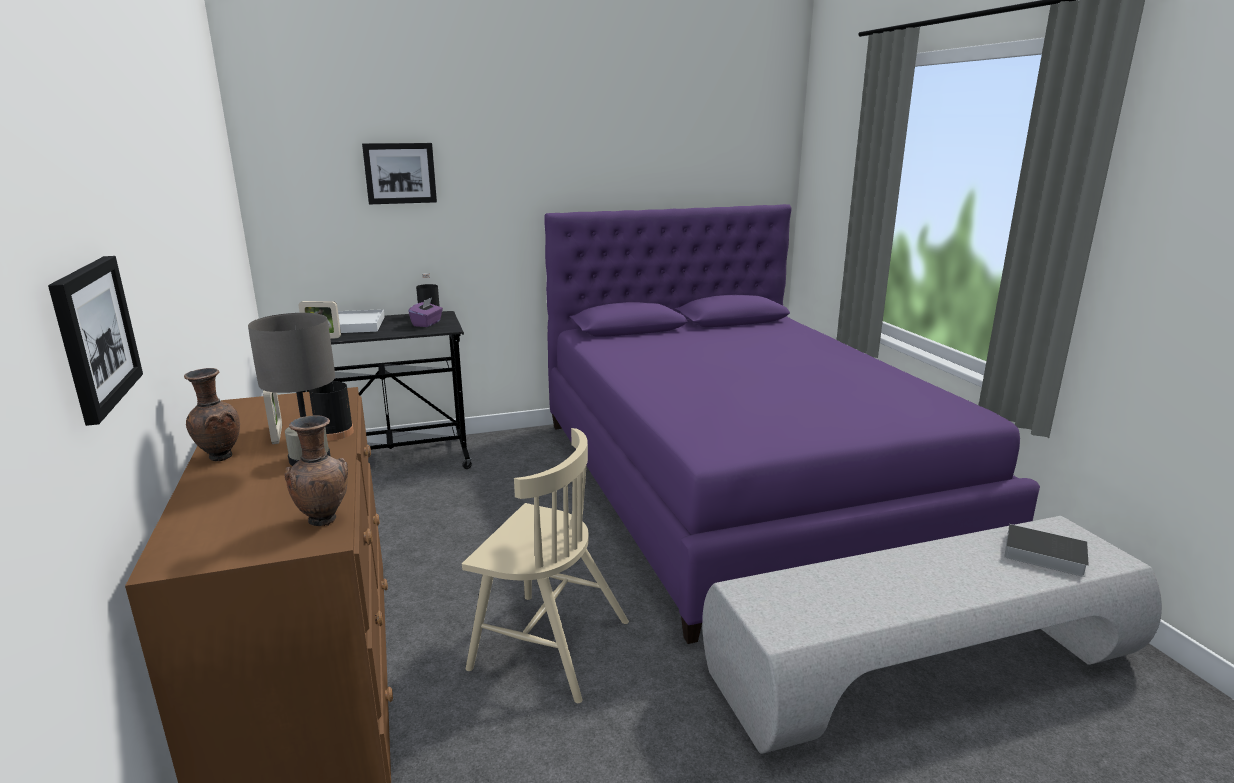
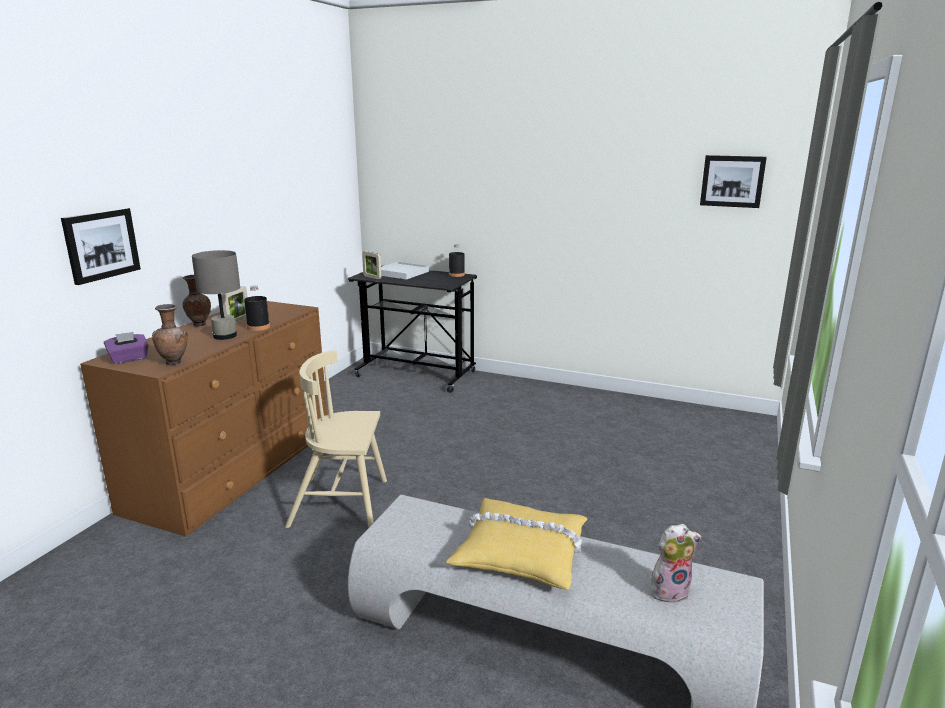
camera: 40 degrees right, 0 degrees up
picture [362,143,437,204] -> picture moved to [700,155,767,208]
purple tissue box [408,298,443,327] -> purple tissue box moved to [104,332,149,364]
beige chair [462,428,629,703] -> beige chair turned 120 degrees clockwise [285,350,387,528]
purple bed [544,204,1040,644] -> none
book [998,524,1089,577] -> plush toy [651,524,701,603]
none -> yellow pillow [446,498,587,590]

